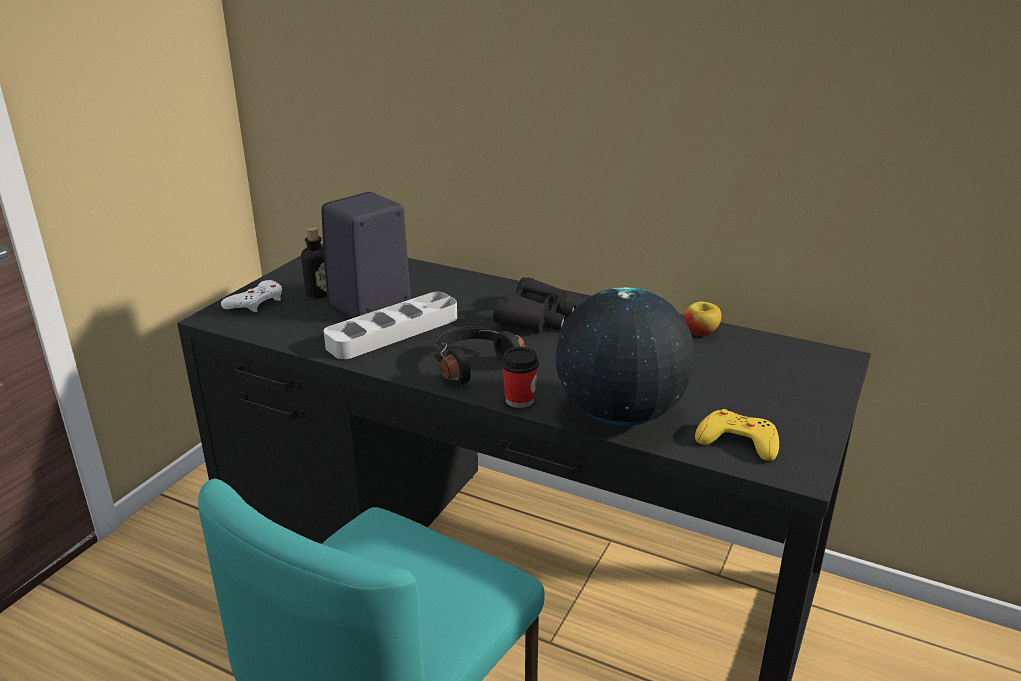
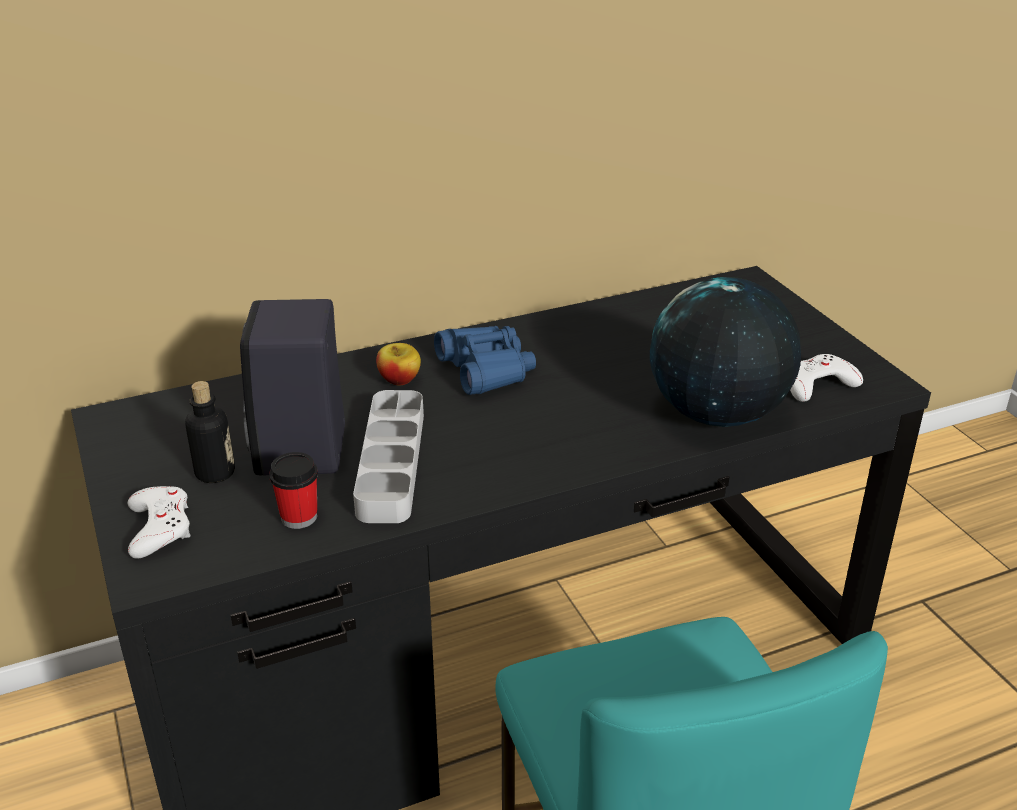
camera: 50 degrees left, 5 degrees up
black headphones [434,327,525,384] -> none
black binoculars [493,277,577,332] -> blue binoculars [434,326,536,395]
cup [501,347,539,408] -> cup moved to [269,452,318,529]
apple [684,302,722,336] -> apple moved to [376,343,421,385]
yellow game controller [695,409,779,461] -> white game controller [790,354,863,402]

